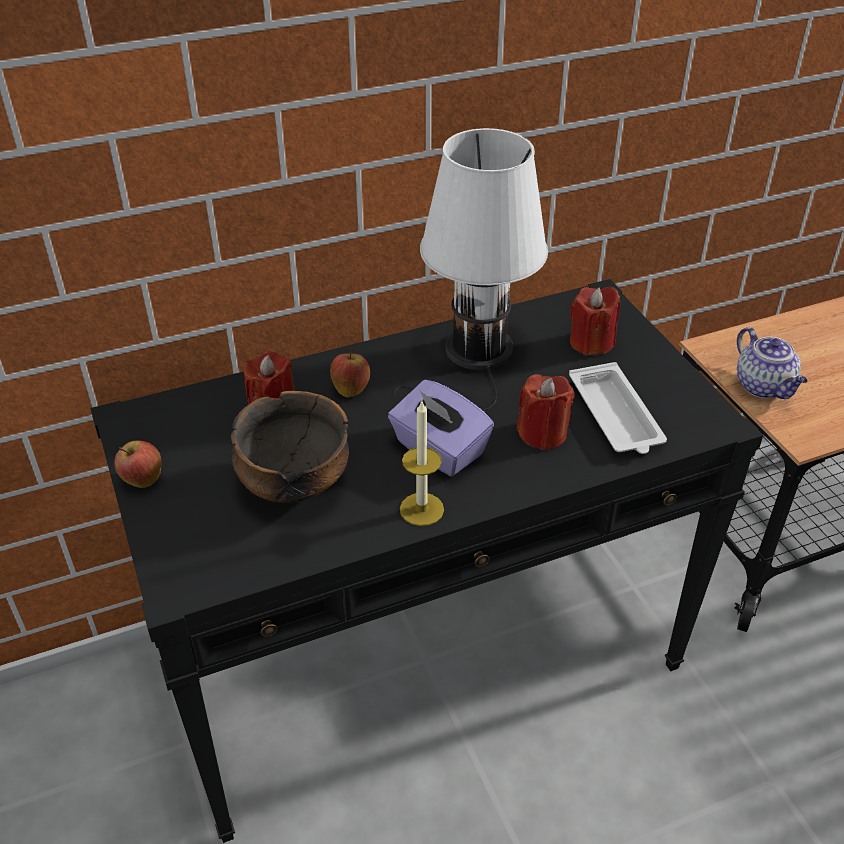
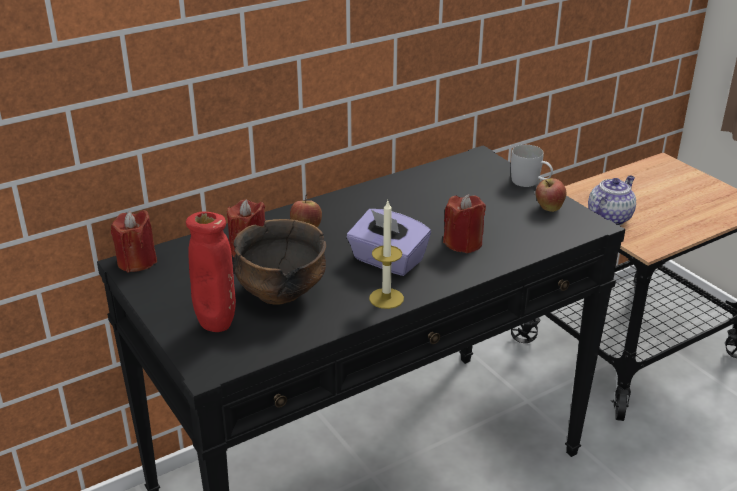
camera: 10 degrees left, 10 degrees down
apple [114,441,161,488] -> apple moved to [535,178,567,212]
white table lamp [393,128,548,411] -> none
white tray [569,362,667,454] -> none
red candle [570,287,620,356] -> red candle moved to [111,210,157,273]
teapot [737,327,808,399] -> teapot turned 105 degrees counterclockwise [588,176,636,226]
none -> red vase [186,211,236,332]
none -> white mug [511,145,553,187]

